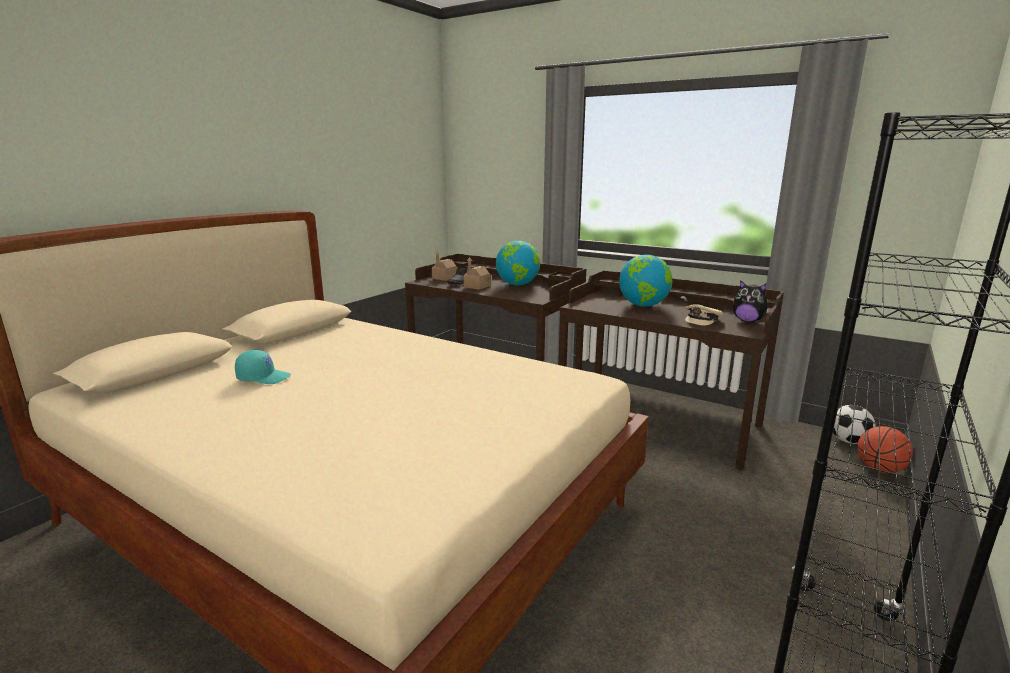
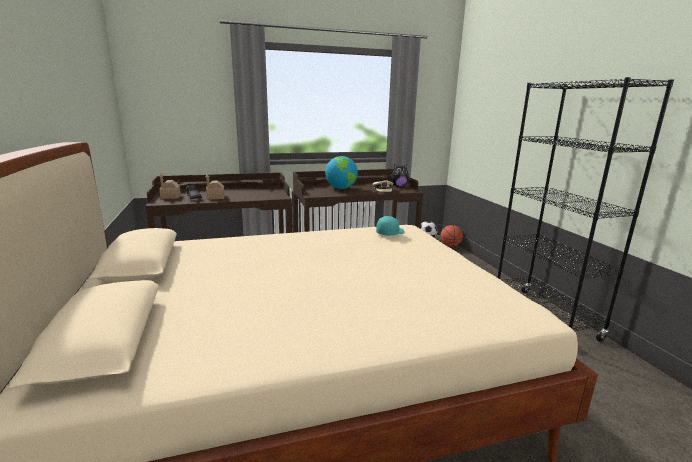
camera: 50 degrees left, 0 degrees up
turquoise cap [235,350,291,384] -> turquoise cap moved to [376,216,405,236]
globe [496,241,540,285] -> none

